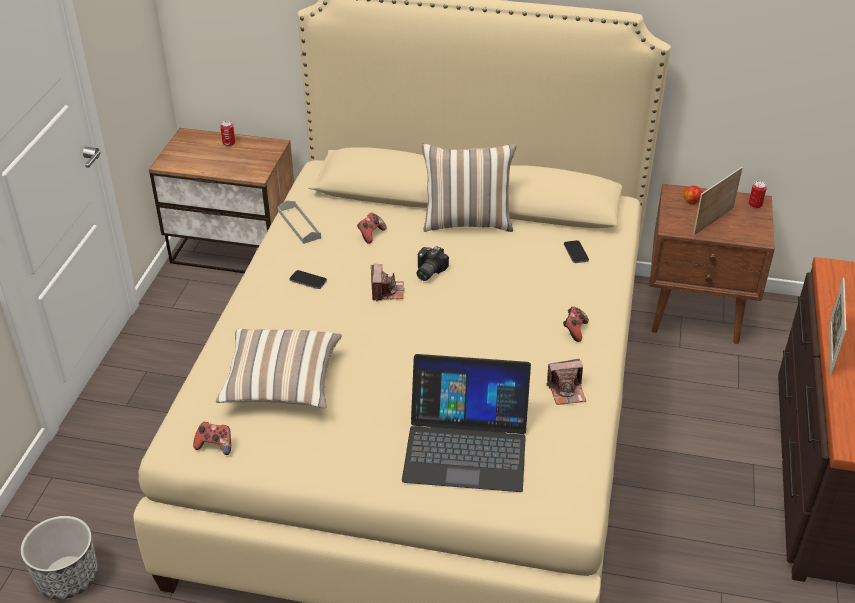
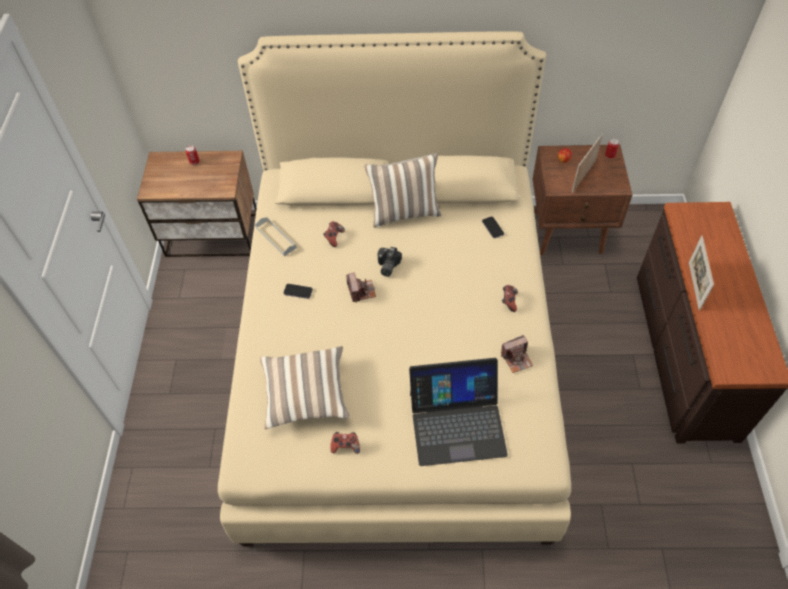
camera: 10 degrees left, 15 degrees up
planter [21,516,98,599] -> none
game controller [193,422,231,455] -> game controller moved to [330,432,360,454]

